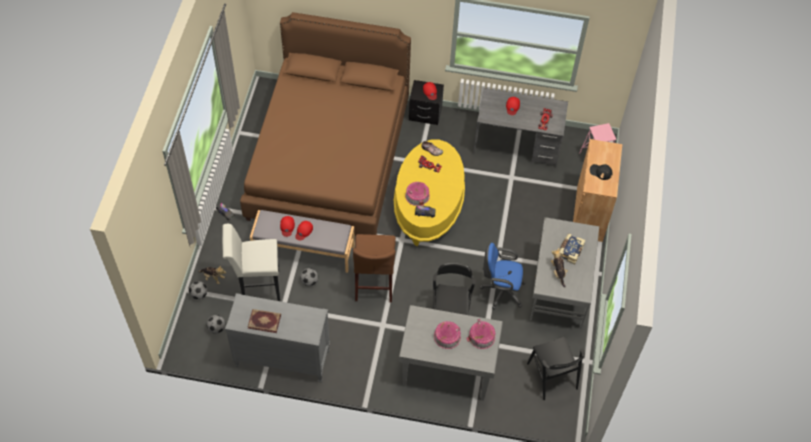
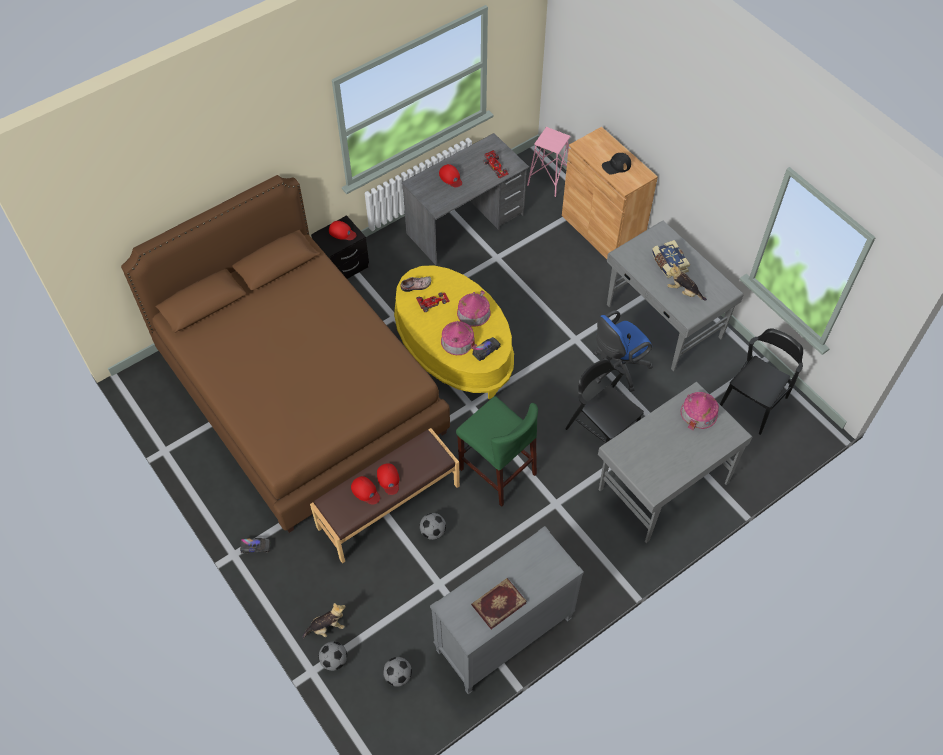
camera: 45 degrees left, 0 degrees up
white stool [222,224,280,301] -> none
grey bench [250,210,355,273] -> brown bench [310,428,460,563]
brown stool [353,234,396,303] -> green stool [456,396,538,507]
toy house [434,321,461,349] -> toy house moved to [457,290,491,327]
black chair [527,337,585,400] -> black chair turned 75 degrees counterclockwise [720,328,803,435]

